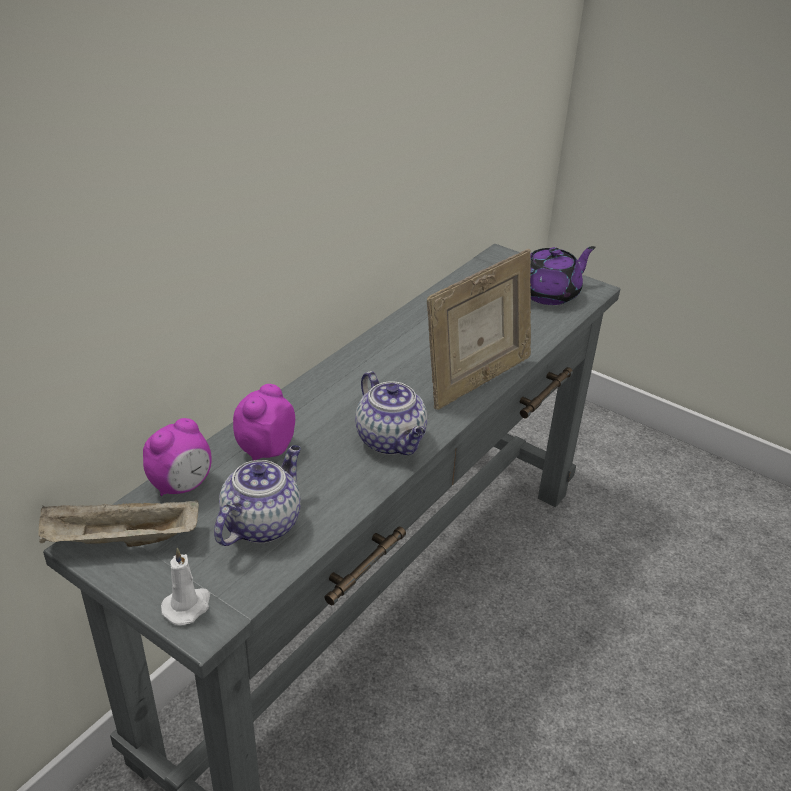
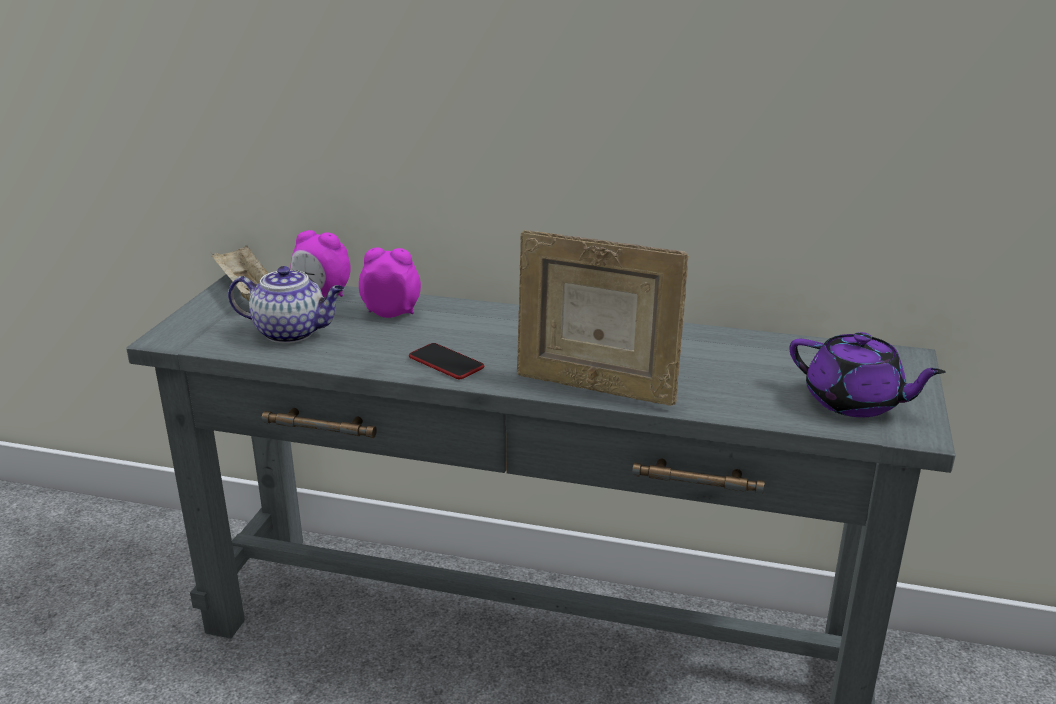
camera: 70 degrees right, 10 degrees down
white candle [161,547,210,626] -> none
teapot [355,371,427,455] -> phone [409,343,484,379]

